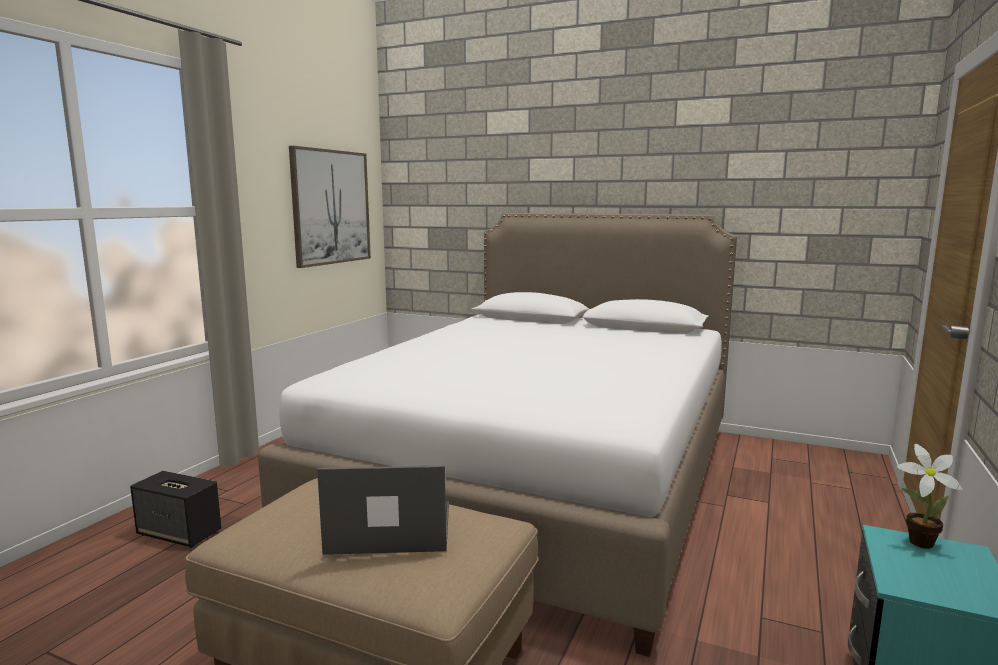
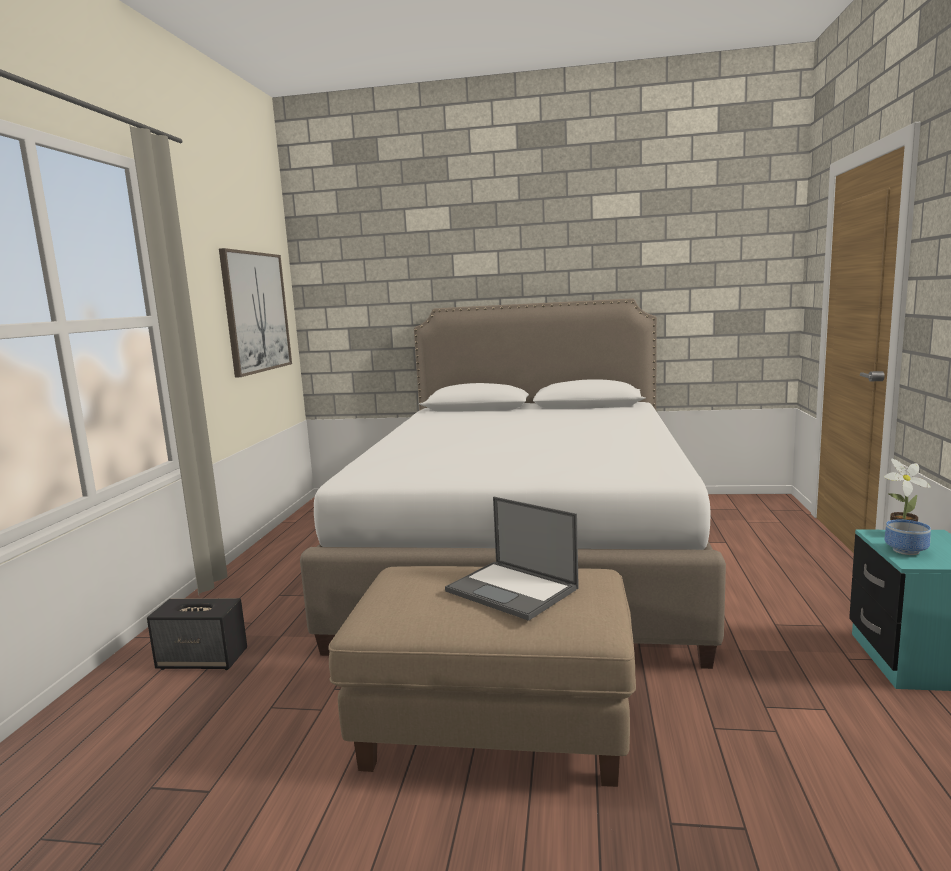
camera: 15 degrees left, 0 degrees up
laptop [317,465,449,555] -> laptop turned 120 degrees counterclockwise [445,497,579,621]
none -> bowl [885,519,931,555]

